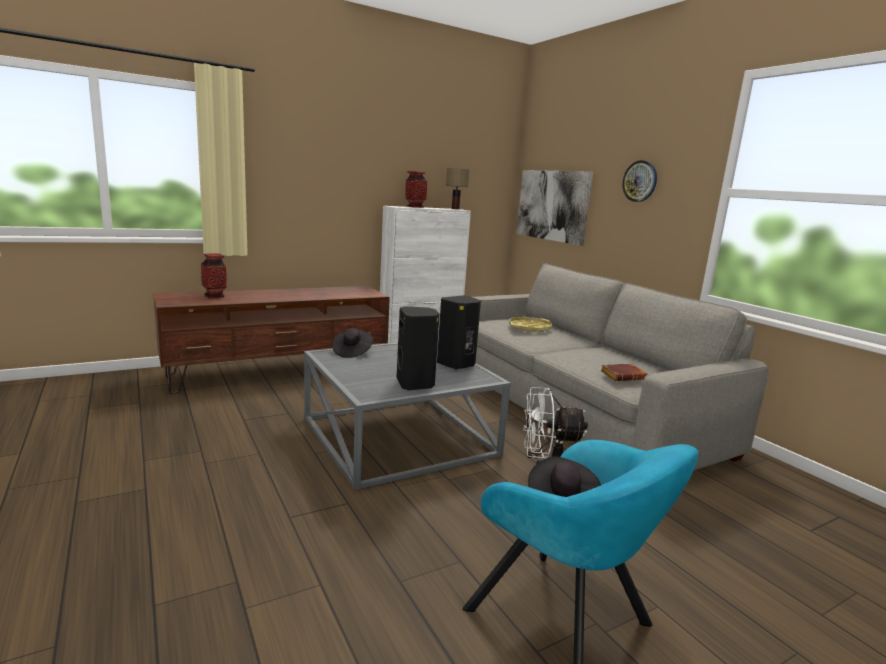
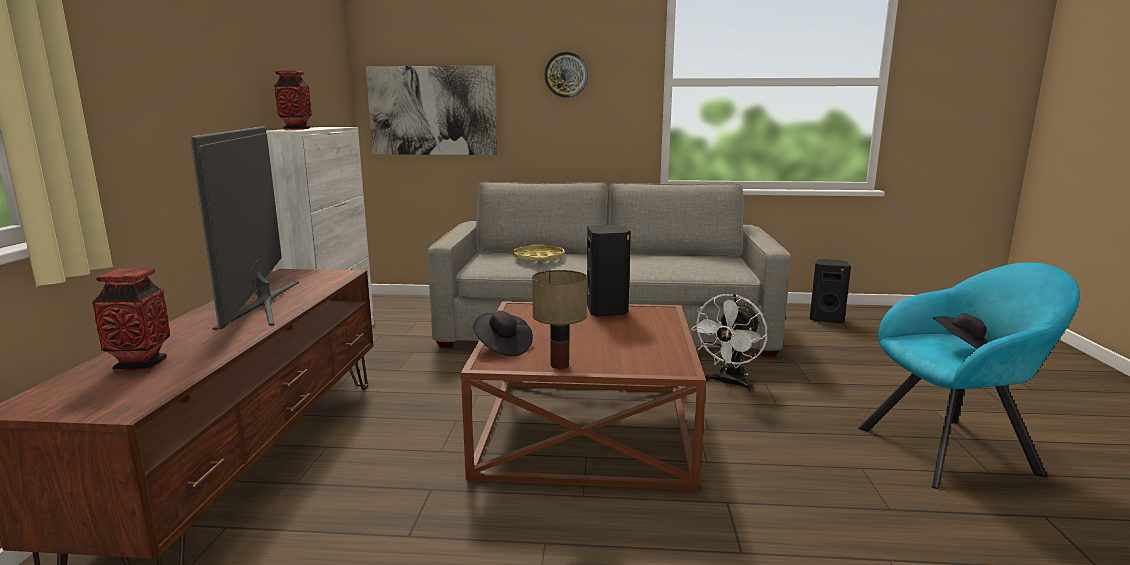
camera: 55 degrees left, 0 degrees up
grey coffee table [304,342,511,490] -> brown coffee table [460,301,706,490]
black speaker [397,307,440,390] -> black speaker moved to [810,259,851,324]
table lamp [446,168,470,209] -> table lamp moved to [532,270,587,369]
brown book [600,364,648,381] -> none
none -> television [190,126,299,330]

